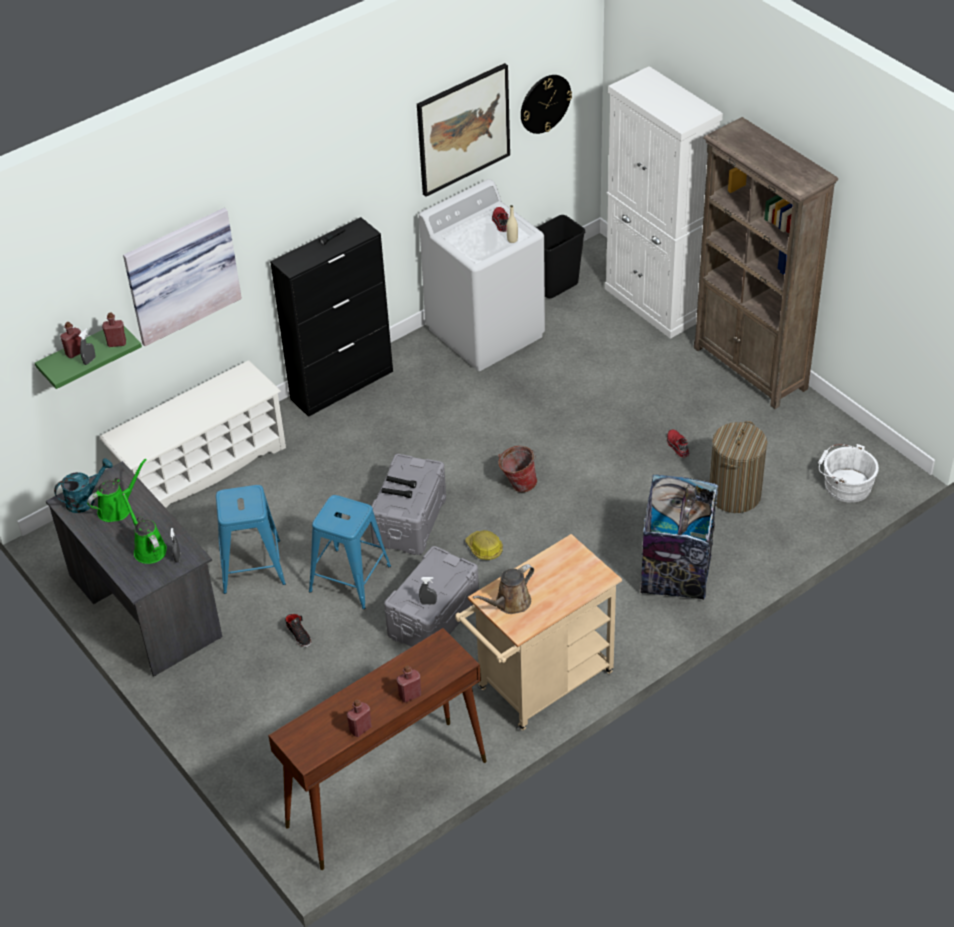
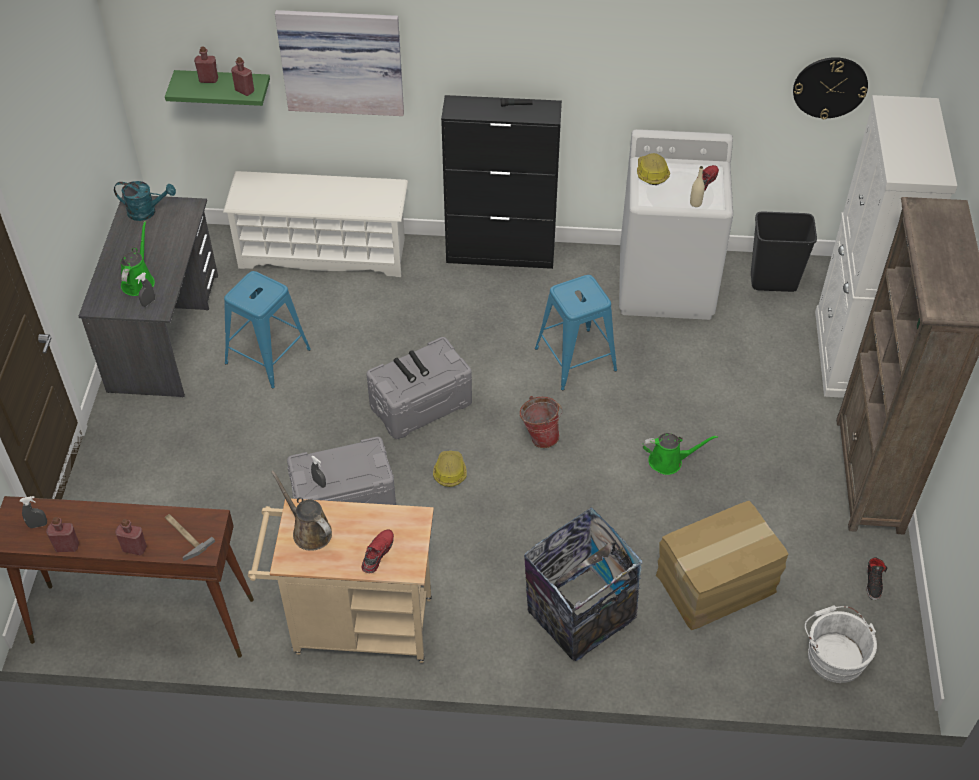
camera: 40 degrees right, 5 degrees up
grey spray bottle [79,328,95,365] -> grey spray bottle moved to [20,496,47,528]
green watering can [87,459,147,522] -> green watering can moved to [643,433,718,475]
black shoe [285,614,311,647] -> black shoe moved to [866,557,888,600]
blue stool [309,495,391,609] -> blue stool moved to [535,275,617,390]
picture [417,63,510,197] -> none
brown watering can [473,564,534,614] -> brown watering can turned 45 degrees clockwise [271,470,332,551]
red shoe [667,430,689,457] -> red shoe moved to [362,529,394,573]
laundry basket [709,421,767,513] -> cardboard box [656,501,788,630]
none -> hammer [165,514,215,561]
none -> hard hat [637,153,670,185]

